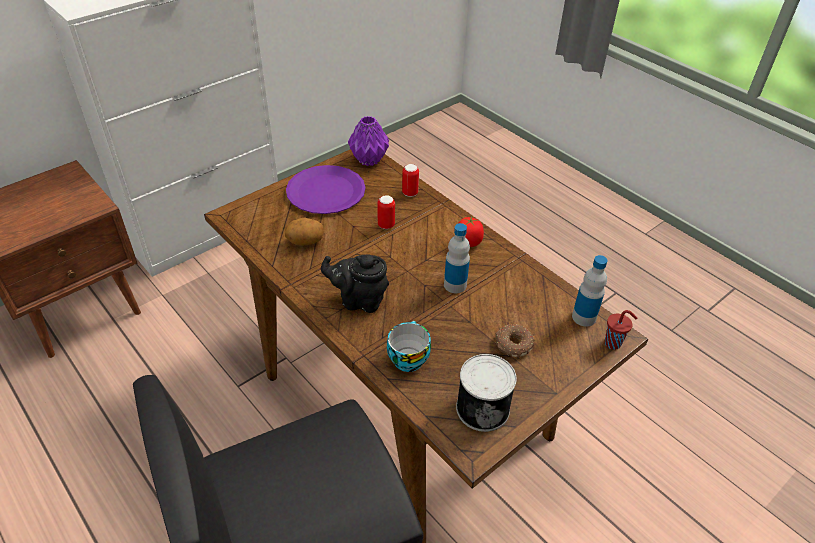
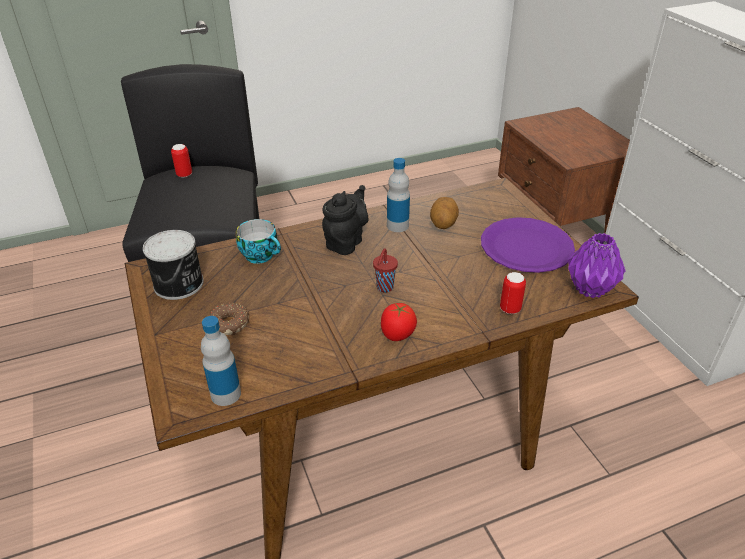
camera: 110 degrees right, 5 degrees down
can [377,195,395,229] -> can moved to [171,144,192,178]
bottle [444,223,470,293] -> bottle moved to [387,158,410,232]
red cup [604,310,637,350] -> red cup moved to [373,248,398,293]

